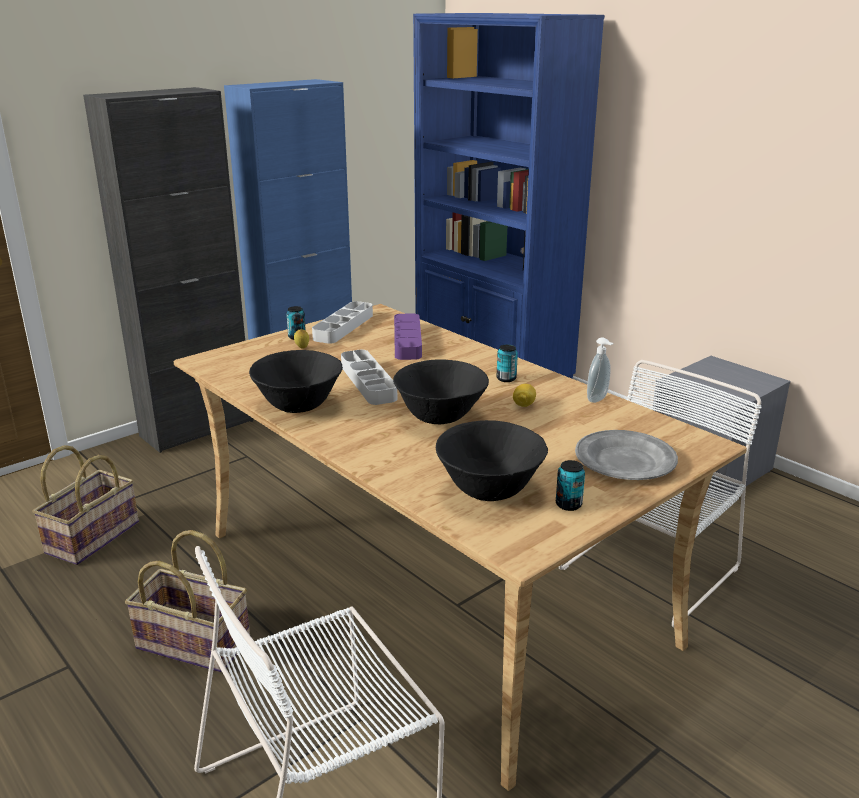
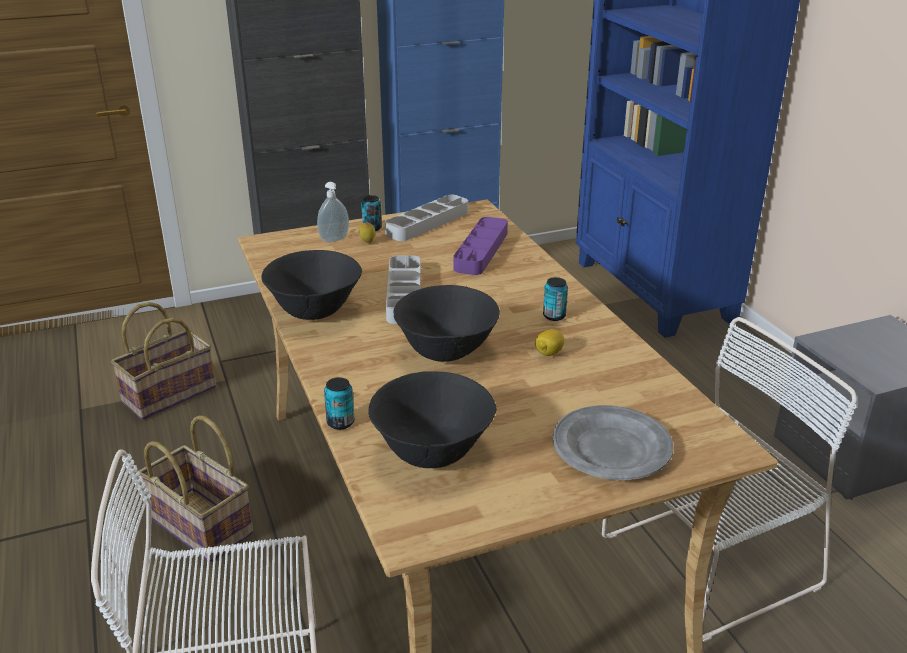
camera: 20 degrees right, 5 degrees up
can [556,460,585,511] -> can moved to [324,377,354,430]
soap dispenser [587,337,614,403] -> soap dispenser moved to [317,182,349,242]

